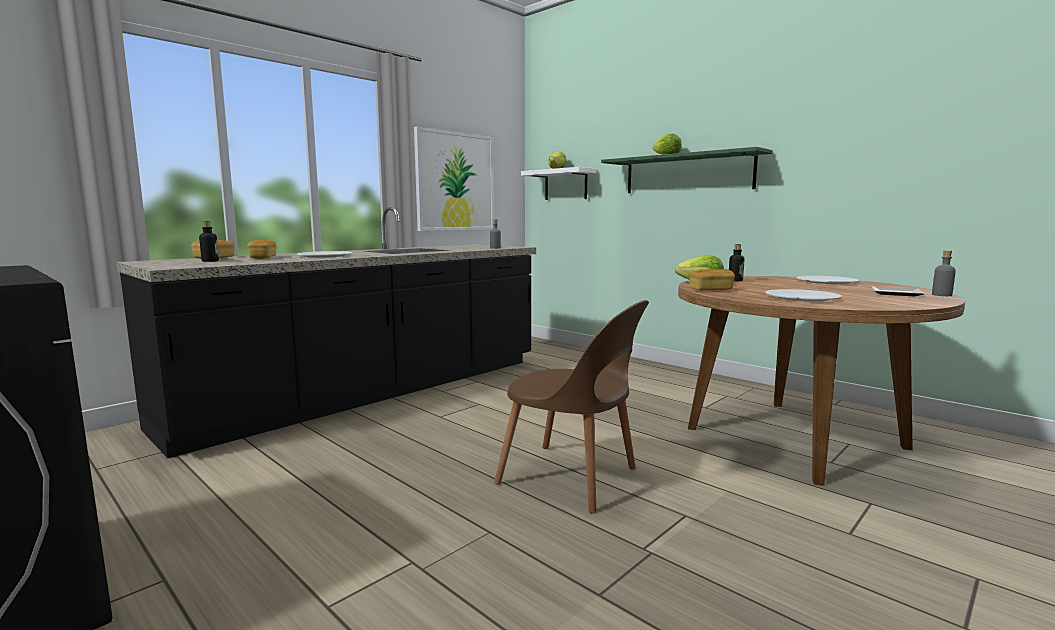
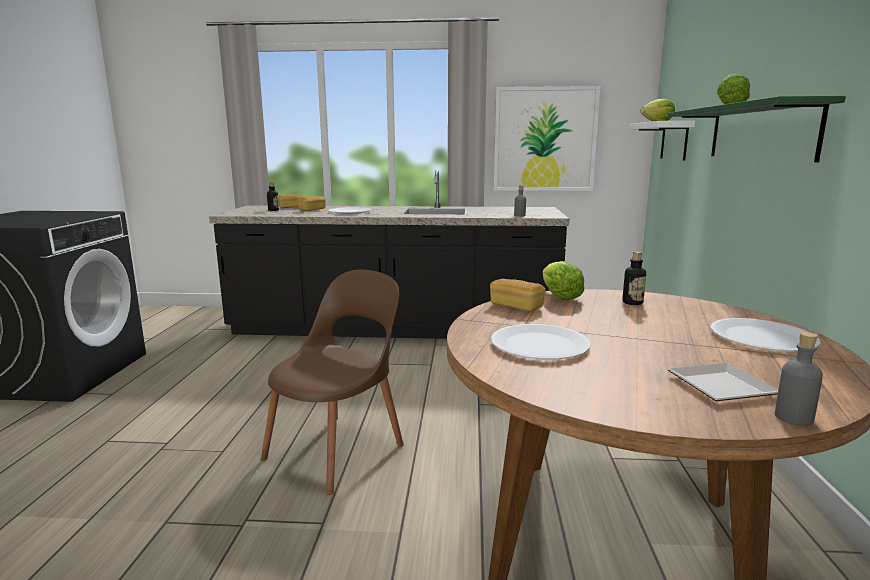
camera: 50 degrees right, 5 degrees up
brown chair [494,300,649,514] -> brown chair turned 135 degrees counterclockwise [261,270,404,495]

